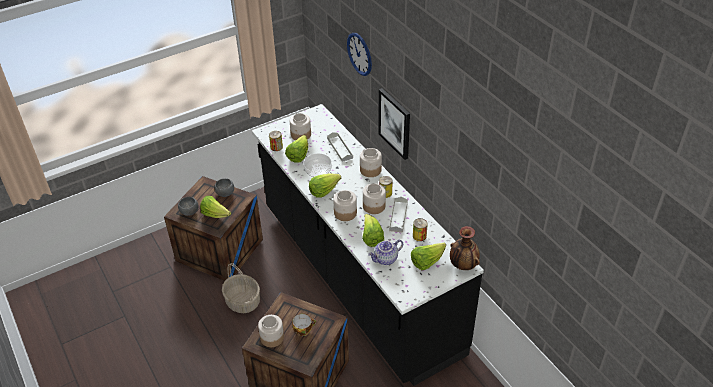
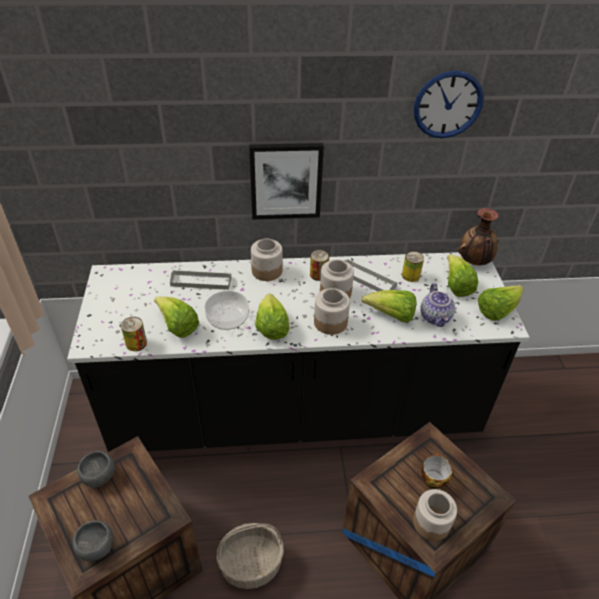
camera: 65 degrees left, 0 degrees up
lettuce [200,196,231,218] -> lettuce moved to [478,285,523,321]
jar [290,113,311,140] -> none
wall clock [347,33,372,76] -> wall clock moved to [414,70,484,138]

